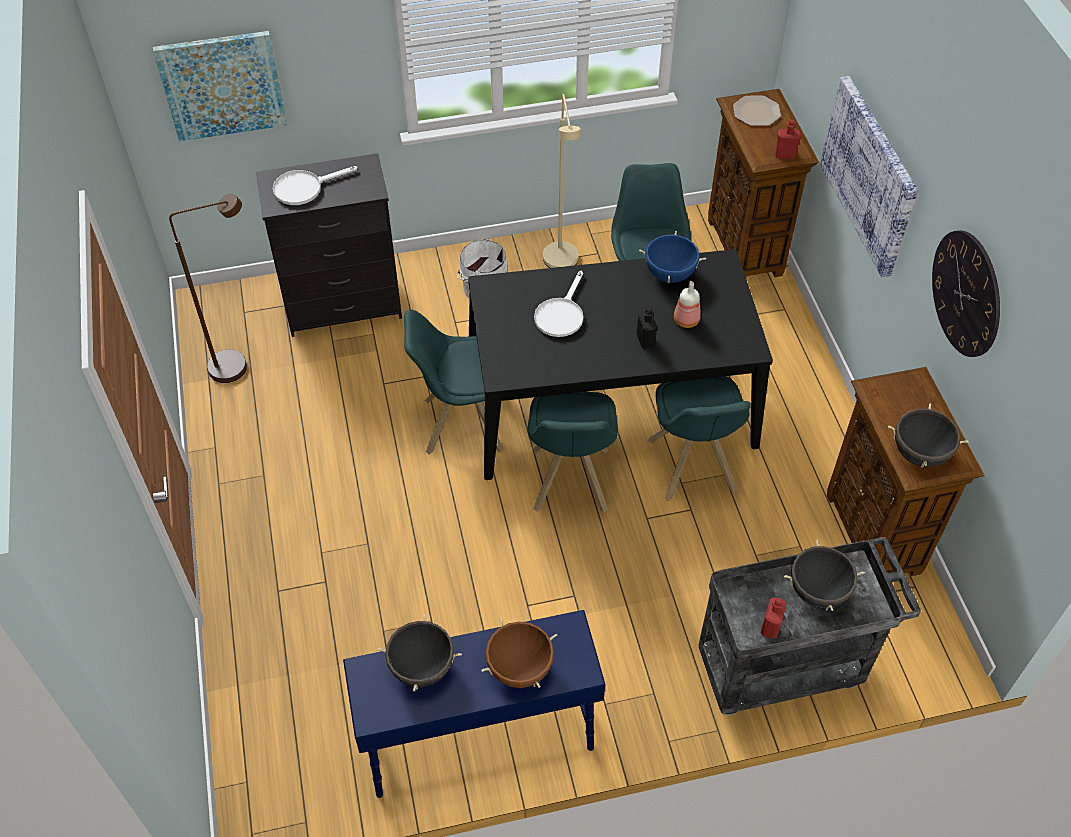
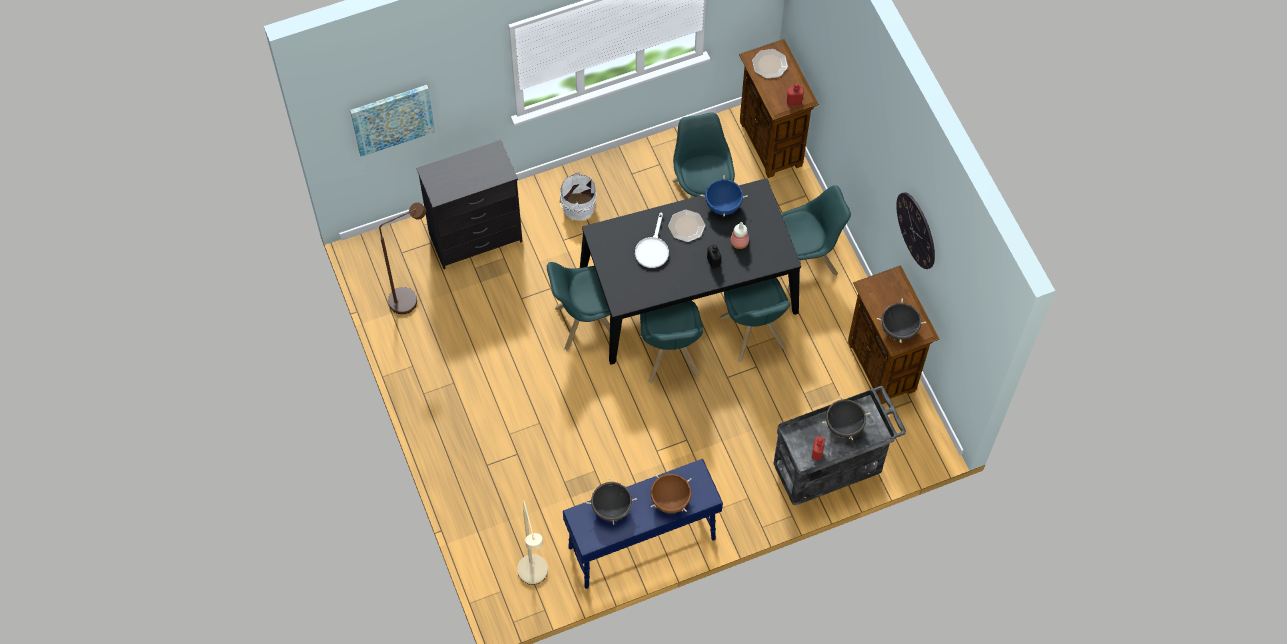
camera: 10 degrees left, 10 degrees up
white frying pan [273,166,358,205] -> none
beige floor lamp [543,94,581,268] -> beige floor lamp moved to [517,500,548,585]
picture [820,76,918,277] -> none
none -> plate [668,210,705,242]
none -> turquoise chair [781,185,851,291]

